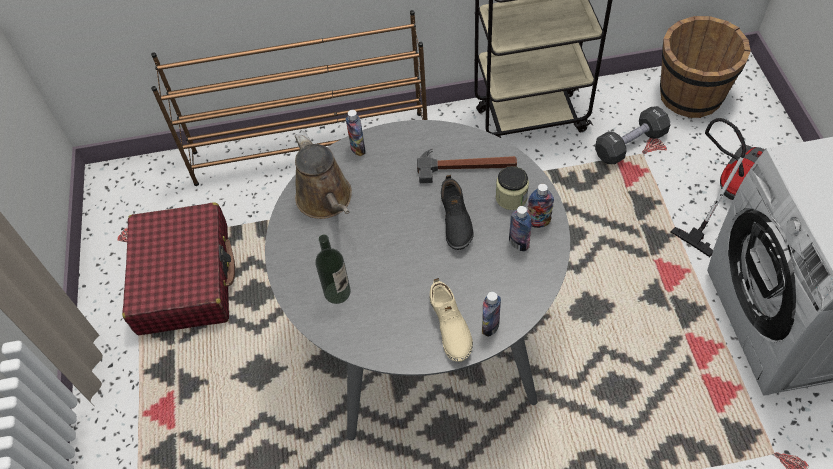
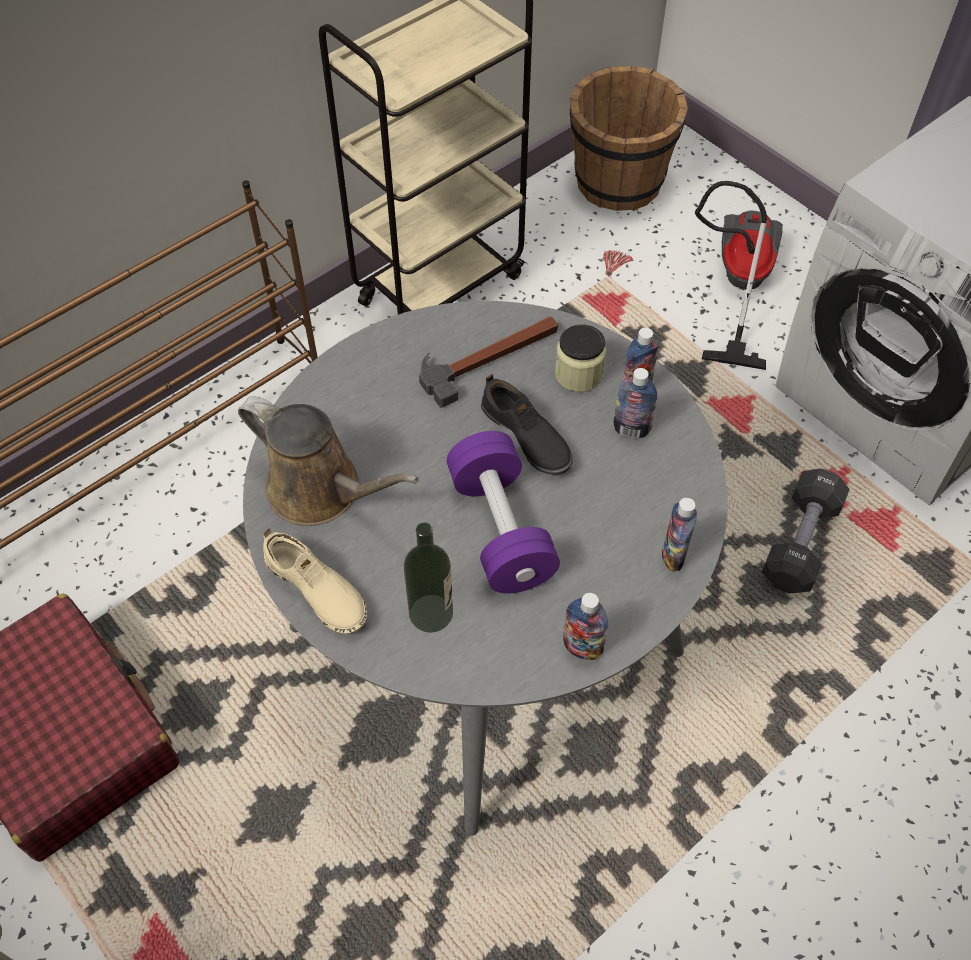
camera: 35 degrees left, 0 degrees up
bottle [346,110,366,156] -> bottle moved to [563,593,608,660]
beige shoe [430,278,473,362] -> beige shoe moved to [263,529,367,633]
black dumbbell [595,106,671,164] -> black dumbbell moved to [762,468,850,593]
none -> purple dumbbell [447,431,560,593]

